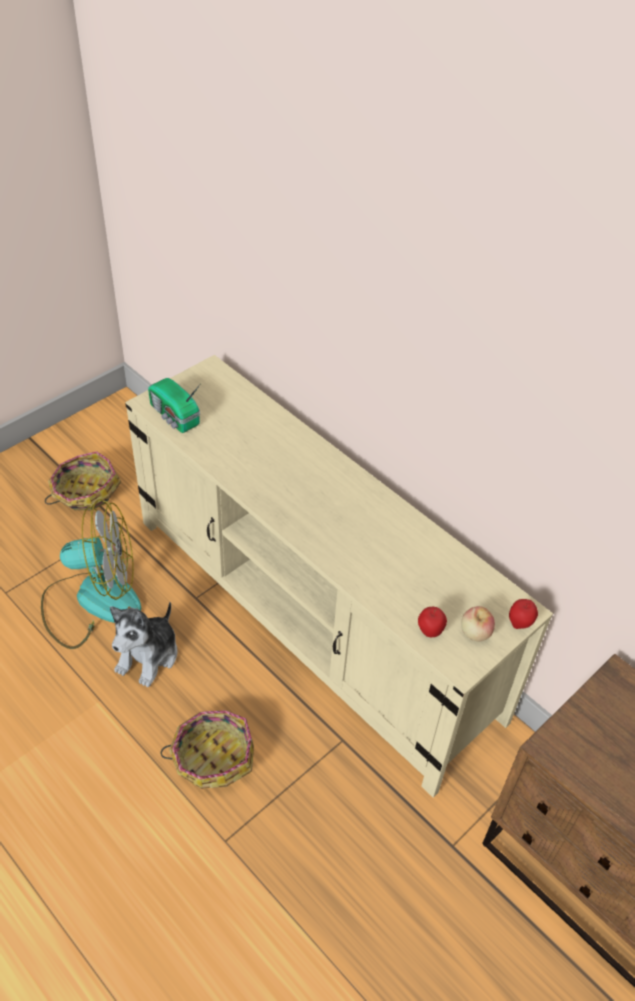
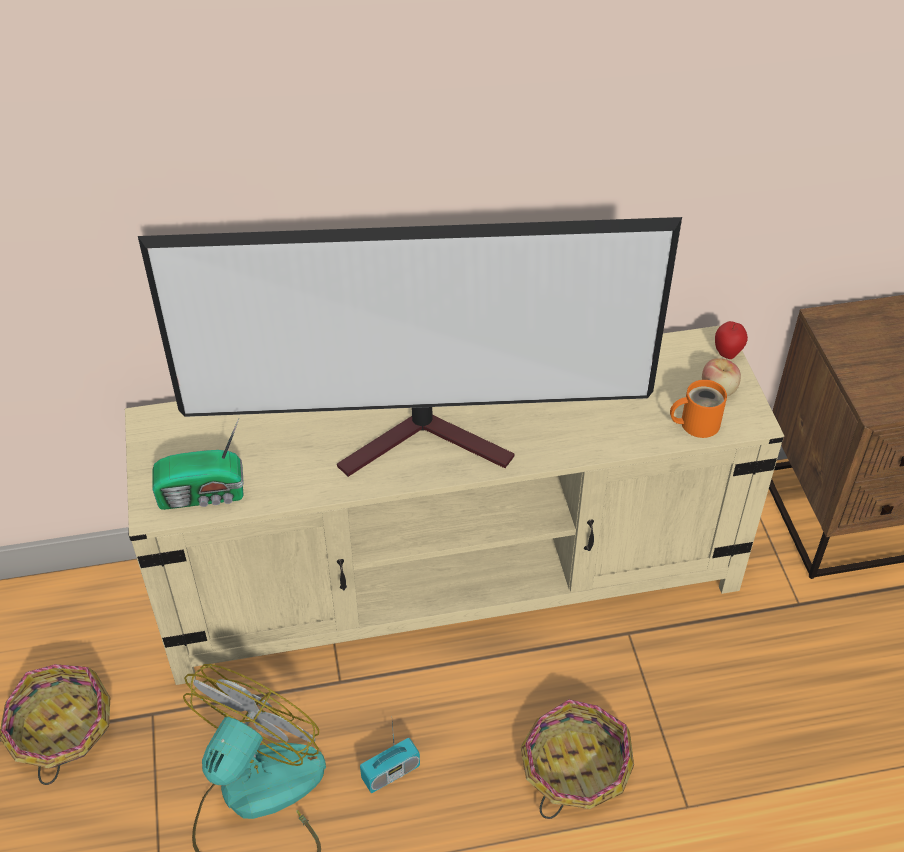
camera: 55 degrees left, 0 degrees up
plush toy [110,602,178,687] -> radio [360,722,420,793]
apple [418,607,447,637] -> orange mug [670,380,727,438]
none -> television [138,217,682,477]

